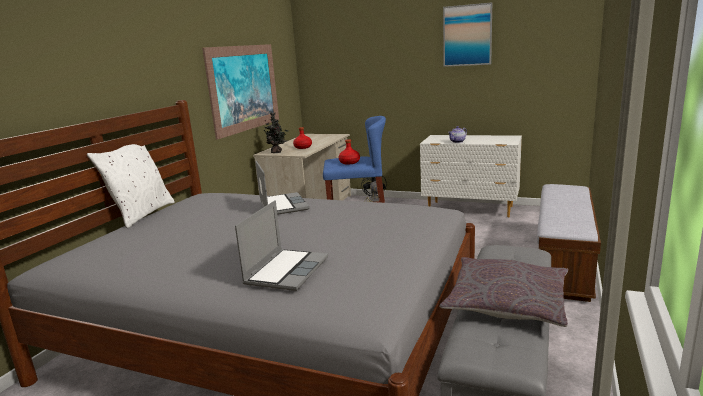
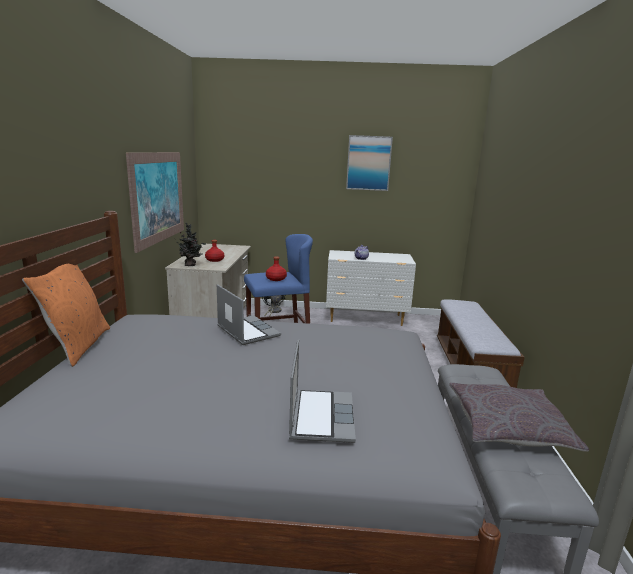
camera: 20 degrees left, 0 degrees up
white pillow [87,144,175,228] -> orange pillow [22,264,110,367]

